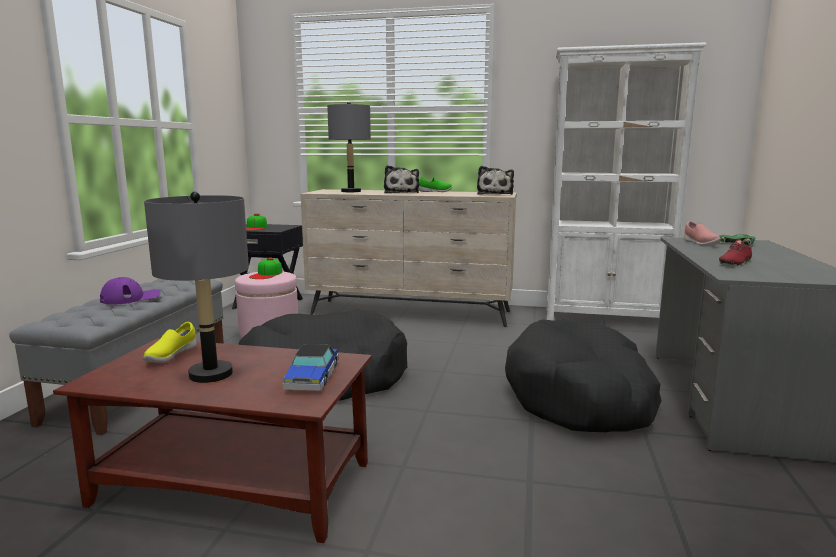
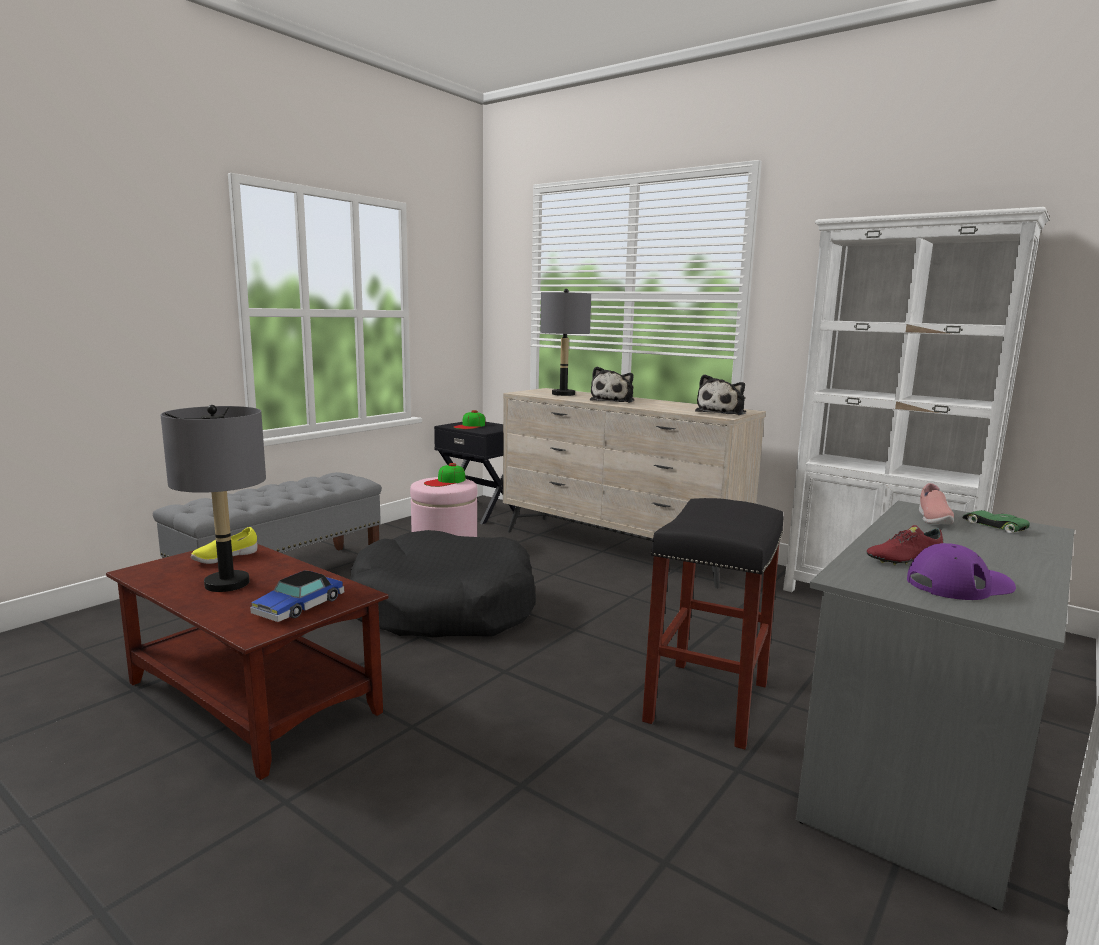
camera: 25 degrees right, 0 degrees up
purple cap [100,277,161,305] -> purple cap moved to [907,543,1016,600]
green shoe [419,177,452,192] -> none
black dog bed [505,319,662,432] -> black stool [642,498,784,750]

